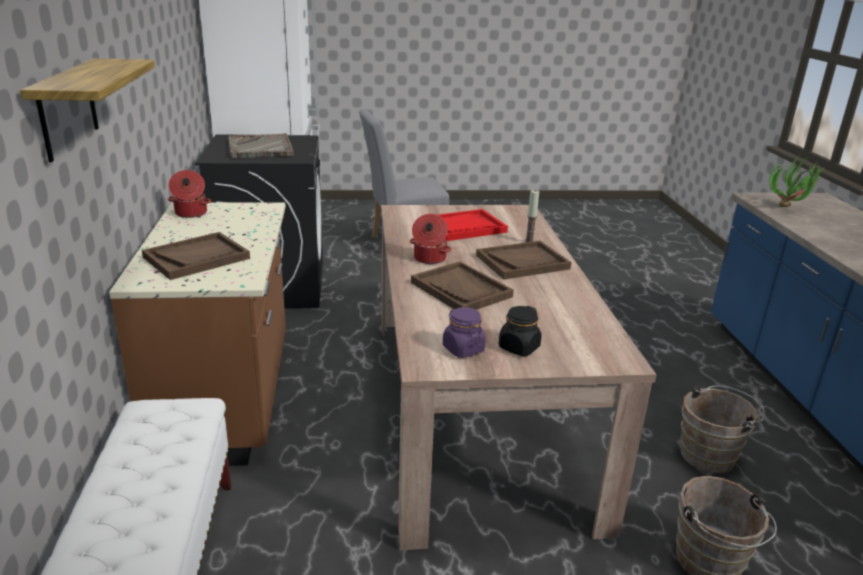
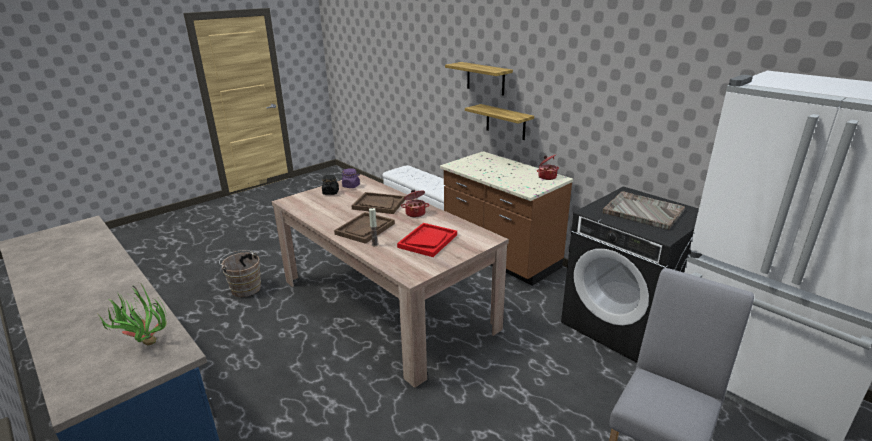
camera: 145 degrees right, 0 degrees up
brown tray [142,232,250,280] -> none
brown bucket [680,386,765,473] -> none
none -> shelf [465,104,534,140]

